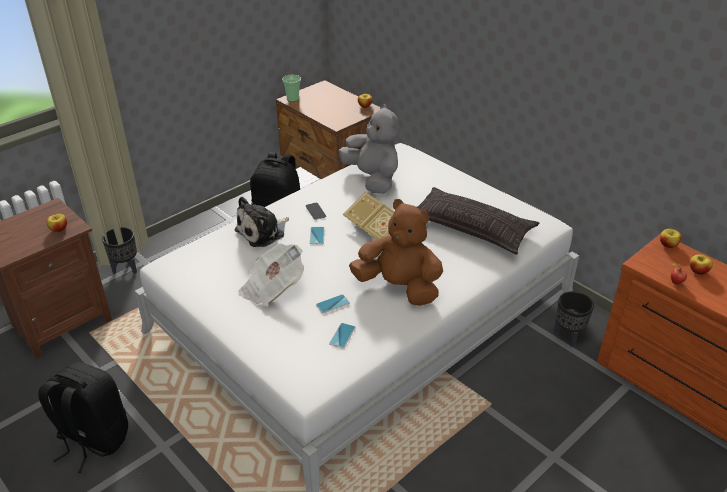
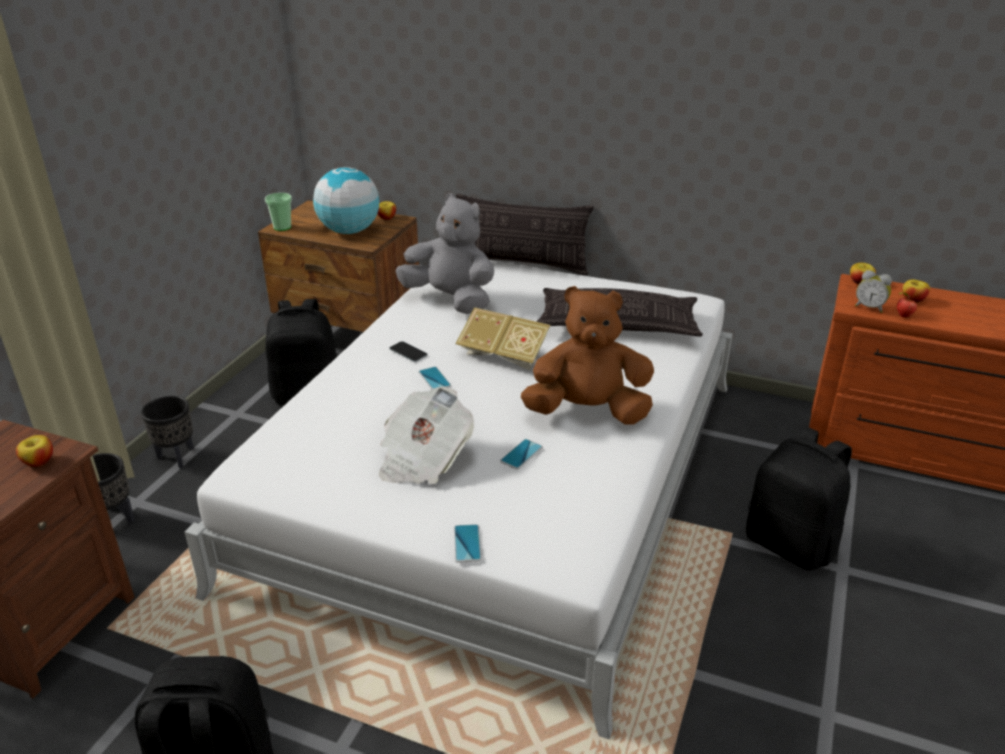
camera: 25 degrees left, 5 degrees down
plush toy [234,196,289,247] -> none
phone [329,323,356,348] -> phone moved to [454,524,482,563]
black planter [554,291,594,347] -> black planter moved to [141,396,193,469]
none -> globe [313,167,379,234]
none -> pillow [456,194,594,275]
none -> black backpack [746,427,852,570]
none -> alarm clock [855,270,892,313]

